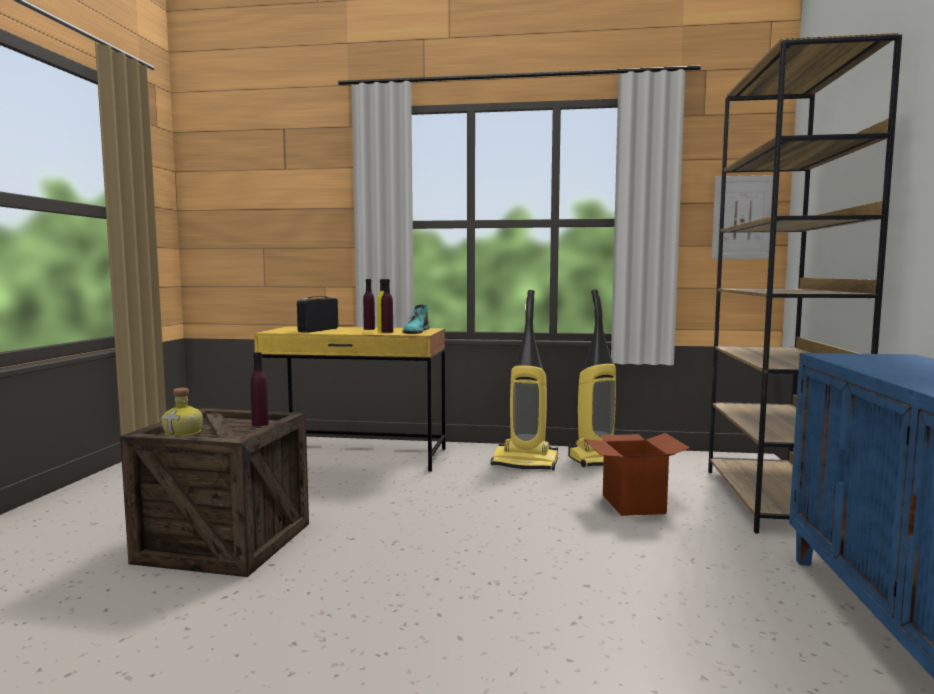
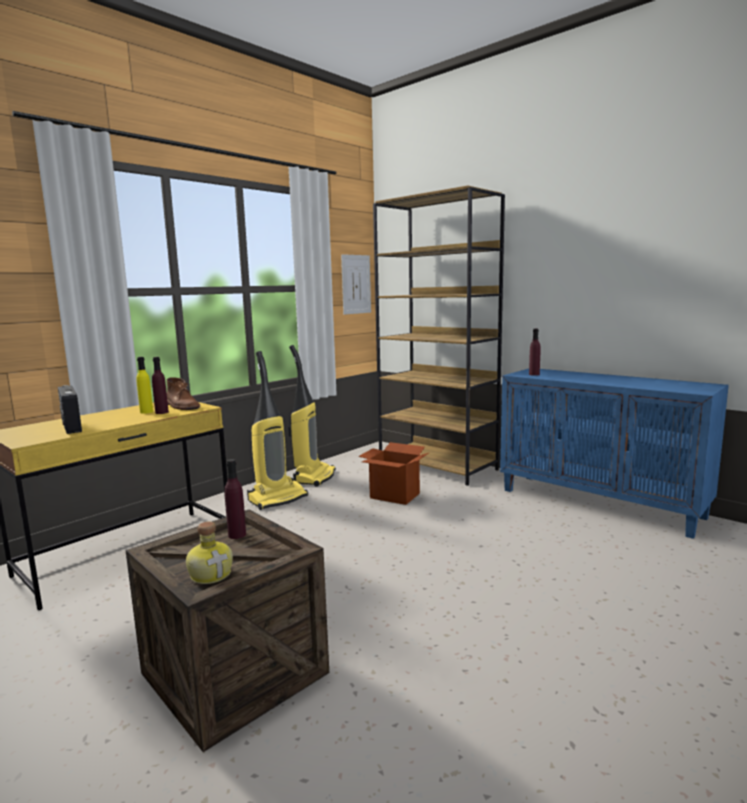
camera: 55 degrees left, 5 degrees up
purple bottle [363,279,375,330] -> purple bottle moved to [529,329,541,376]
turquoise boot [402,304,430,334] -> brown boot [166,377,200,410]

